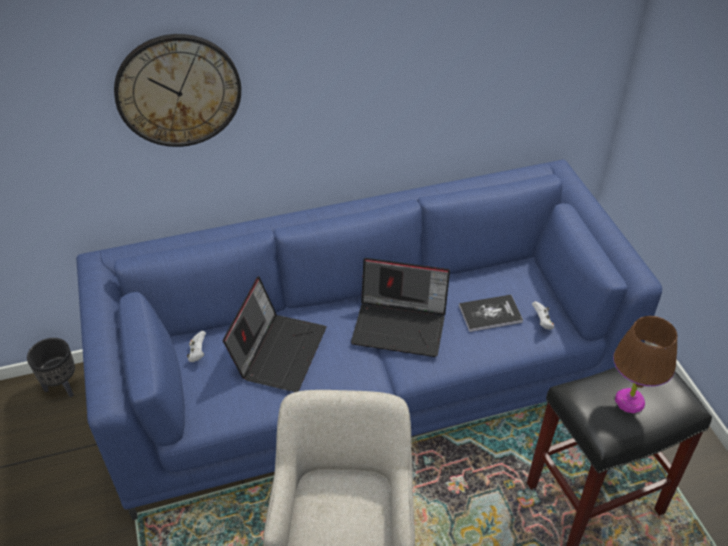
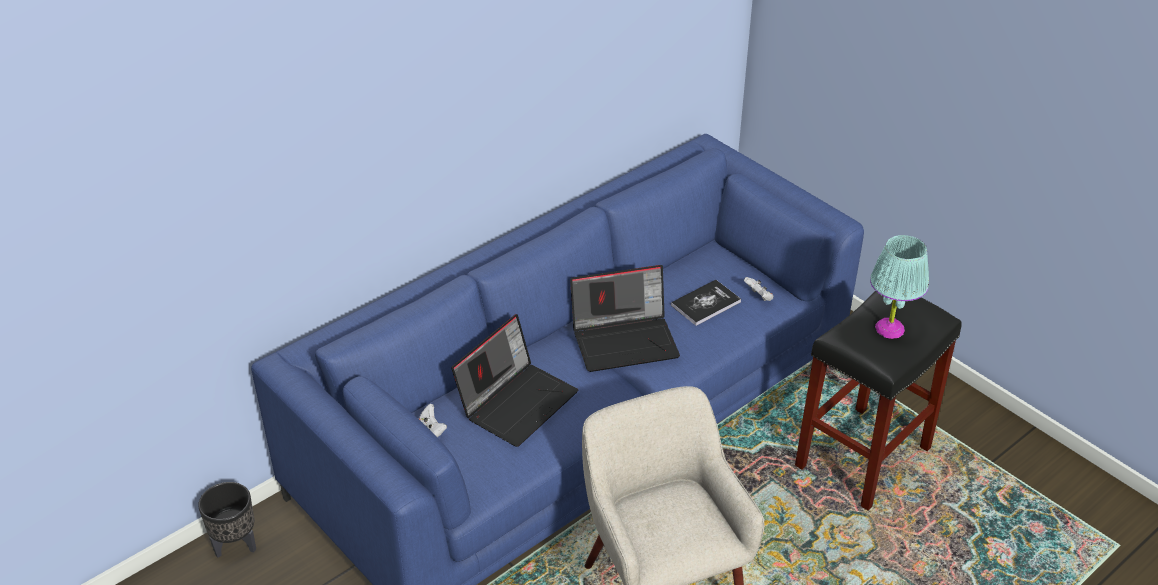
camera: 25 degrees left, 5 degrees down
wall clock [114,34,241,147] -> none
laptop [223,276,327,392] -> laptop turned 45 degrees clockwise [451,314,578,447]
brown table lamp [613,316,678,413] -> turquoise table lamp [870,235,929,339]

